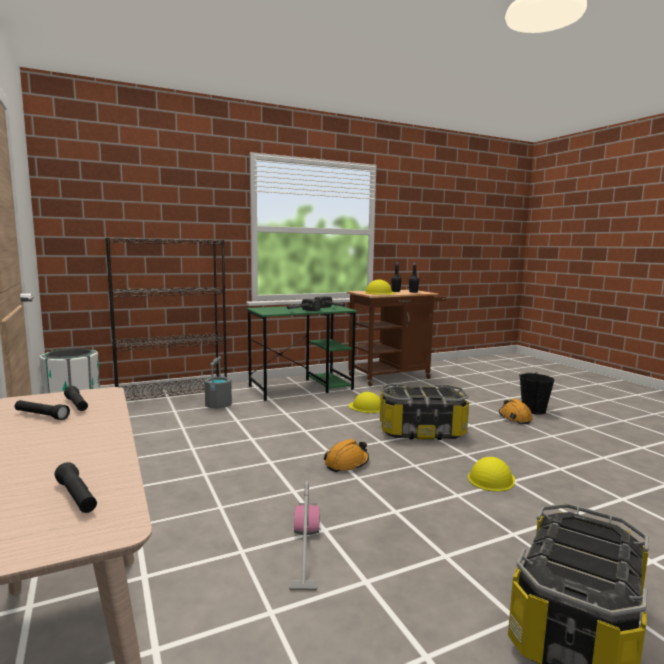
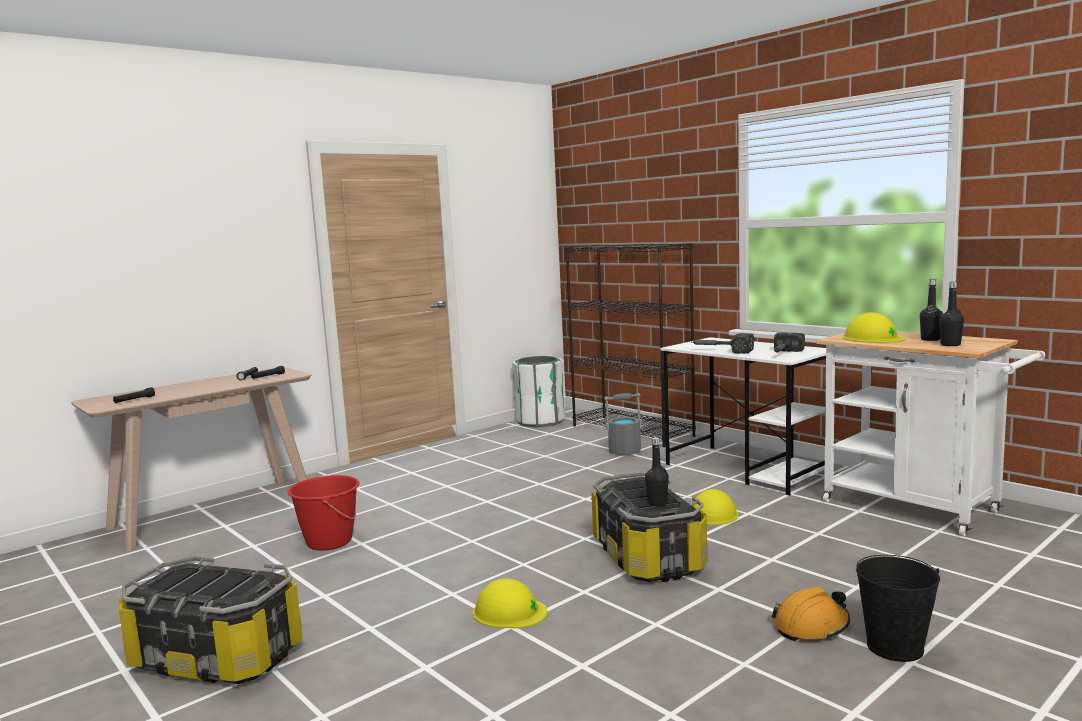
camera: 75 degrees right, 0 degrees up
green desk [246,304,358,401] -> white desk [660,337,835,496]
vacuum cleaner [289,481,320,591] -> red bucket [287,475,360,551]
orange hard hat [323,439,369,472] -> none
brown cart [346,290,446,386] -> white cart [816,331,1045,536]
none -> black bottle [645,437,669,506]

